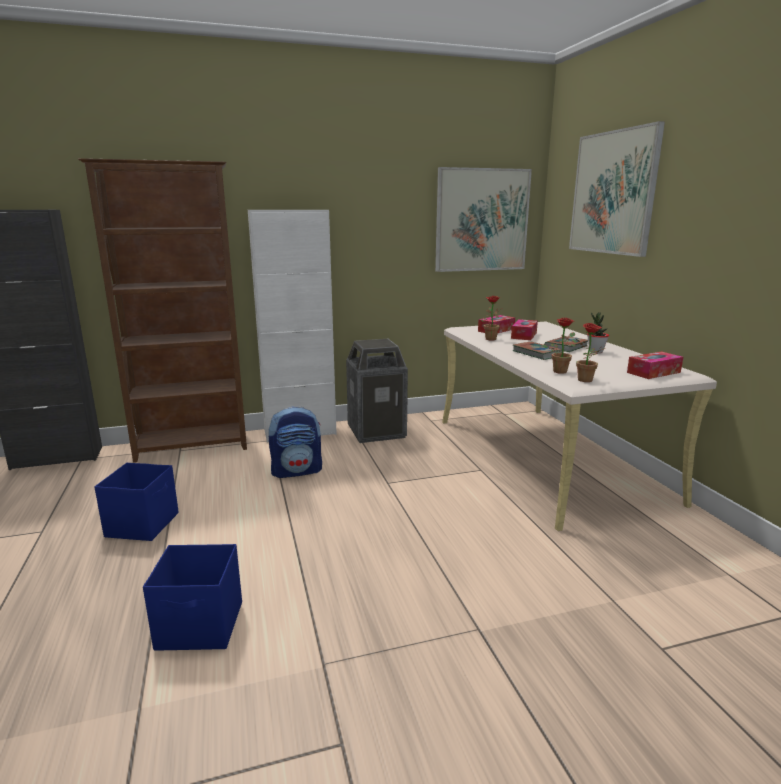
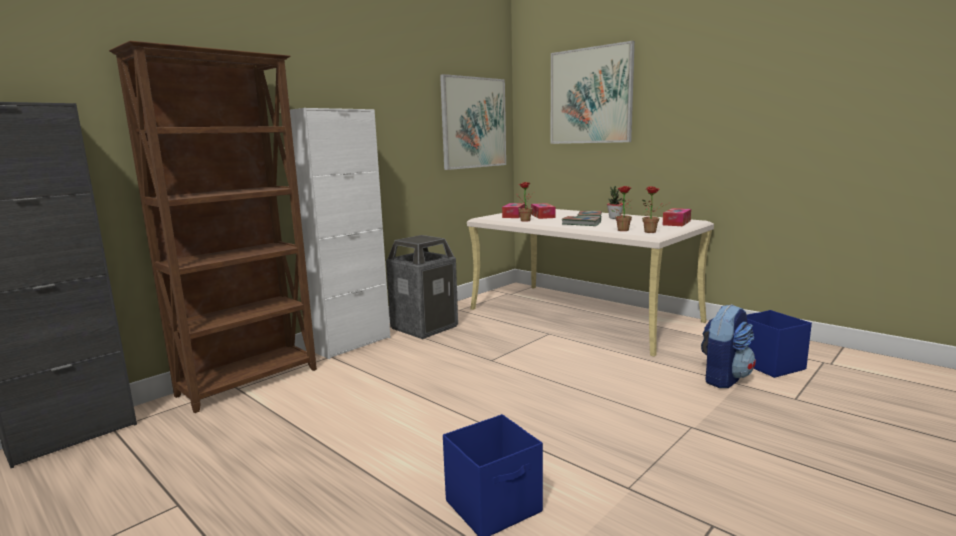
camera: 30 degrees left, 5 degrees down
blue storage box [94,463,179,541] -> blue storage box moved to [747,310,812,378]
backpack [268,407,322,478] -> backpack moved to [701,304,756,388]

